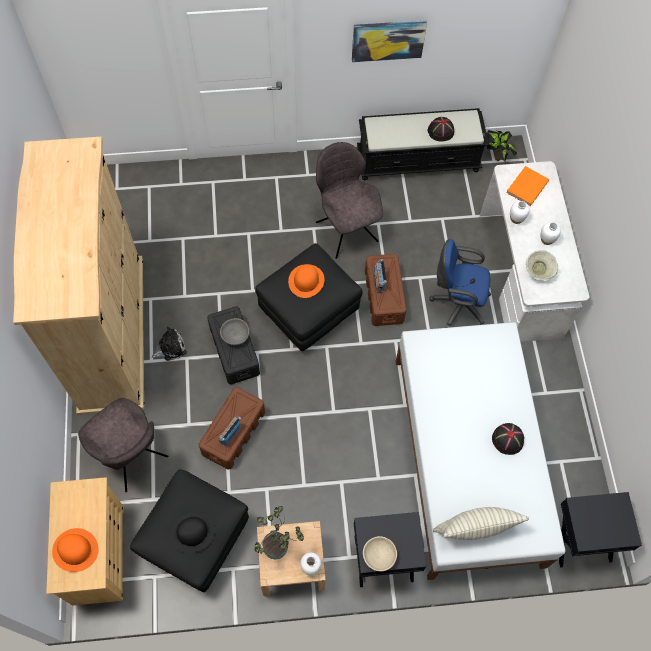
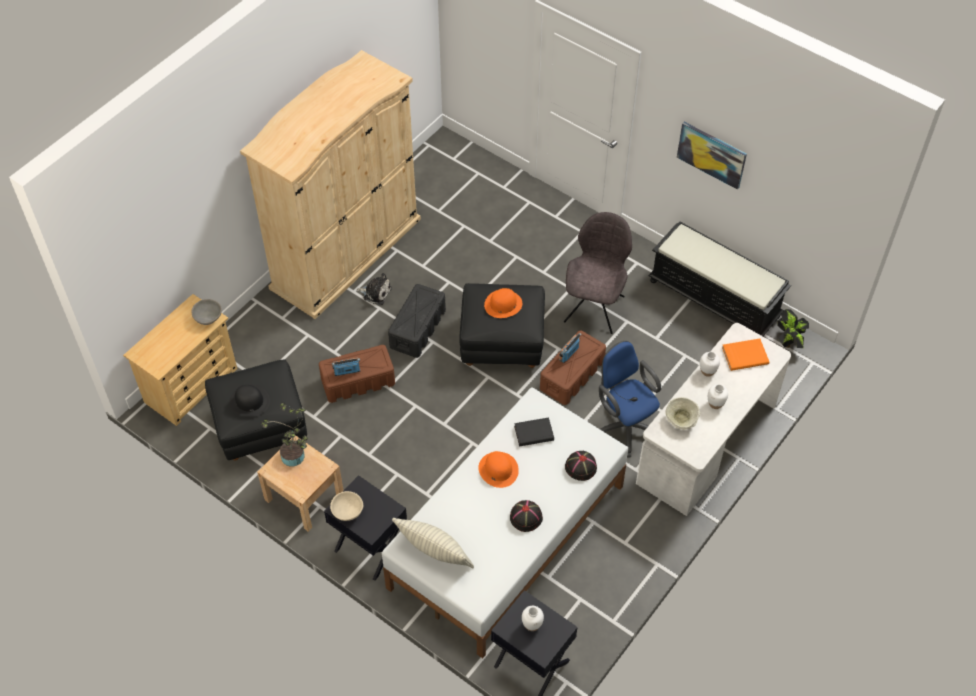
camera: 45 degrees right, 10 degrees down
orange hat [52,528,99,572] -> orange hat moved to [478,451,519,488]
grey chair [78,398,169,492] -> none
grey bowl [220,318,249,345] -> grey bowl moved to [192,299,222,325]
white vase [300,552,322,575] -> white vase moved to [522,606,544,631]
black hat [427,117,454,142] -> black hat moved to [565,451,597,481]
none -> black book [514,417,554,446]

